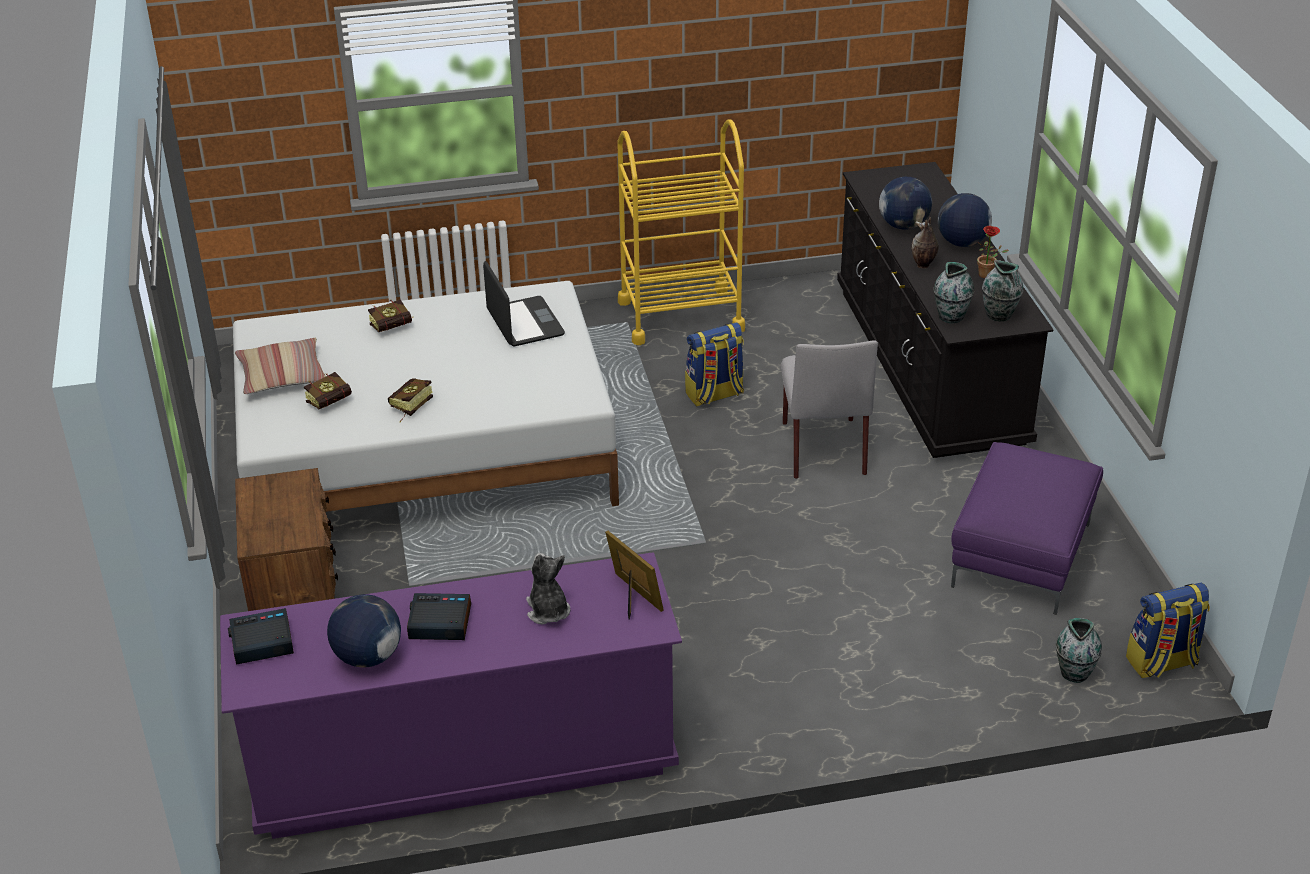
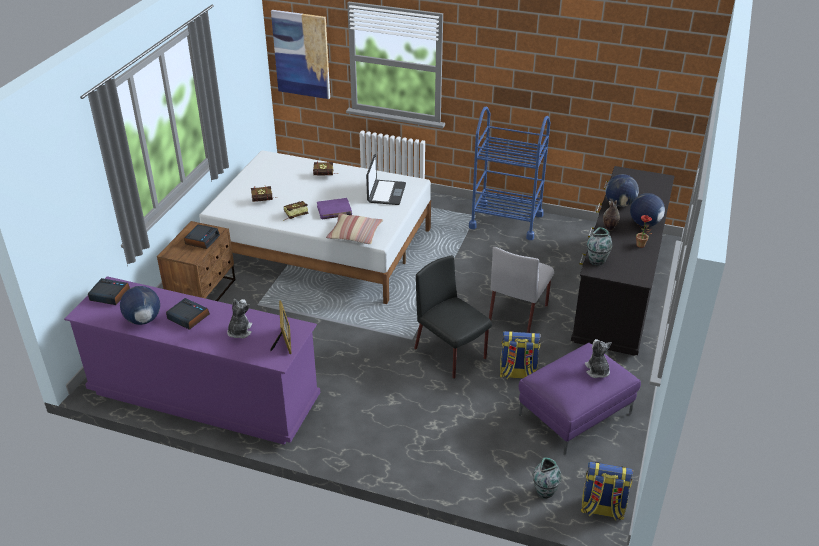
camera: 30 degrees right, 0 degrees up
pillow [235,338,326,394] -> pillow moved to [326,213,383,244]
yellow cart [617,119,745,345] -> blue cart [469,107,550,240]
backpack [685,322,744,407] -> backpack moved to [500,331,541,379]
vase [982,260,1023,321] -> none
none -> alarm clock [184,224,220,249]
none -> picture [271,10,330,99]
none -> purple book [317,198,352,219]
none -> black chair [414,255,492,379]
none -> plush toy [585,339,612,378]

